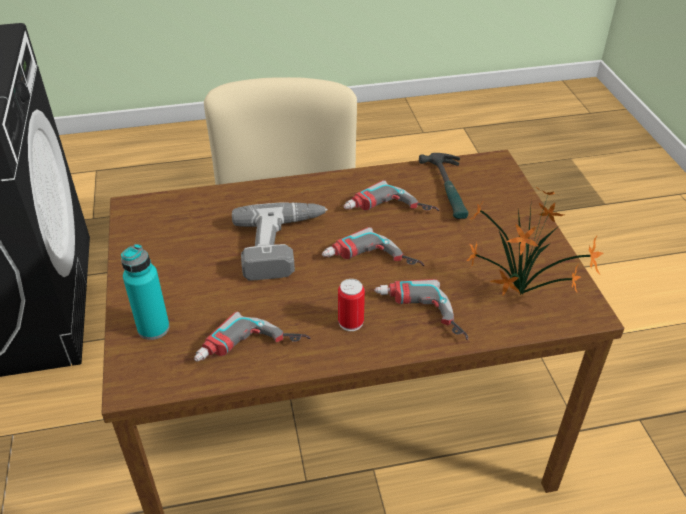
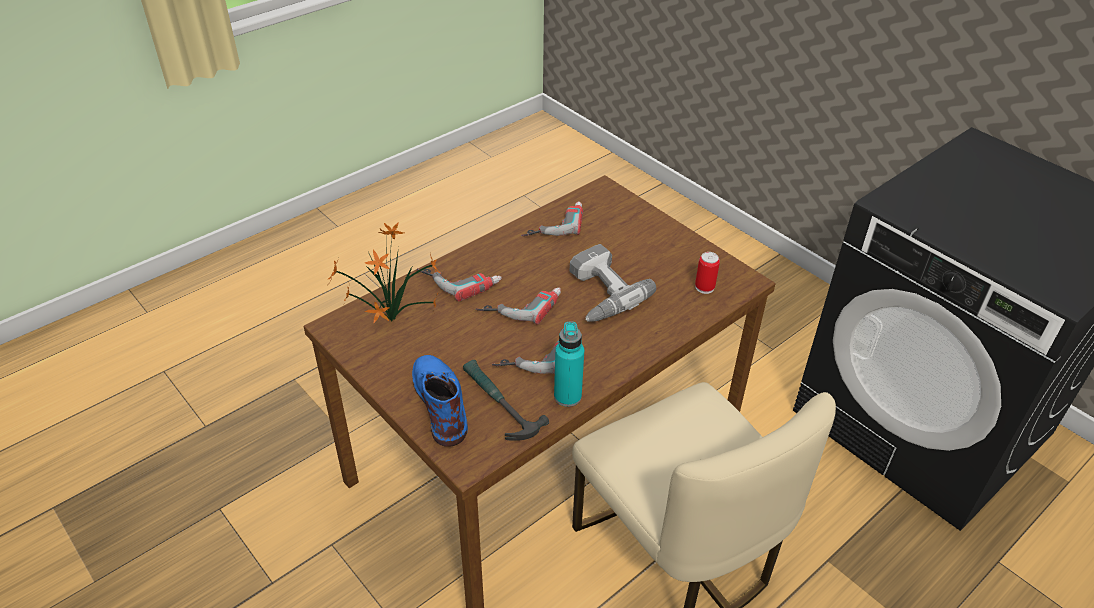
camera: 150 degrees right, 0 degrees up
turquoise bottle [121,244,170,340] -> turquoise bottle moved to [554,321,584,407]
can [338,279,365,331] -> can moved to [695,252,720,294]
none -> blue boot [412,355,468,447]

